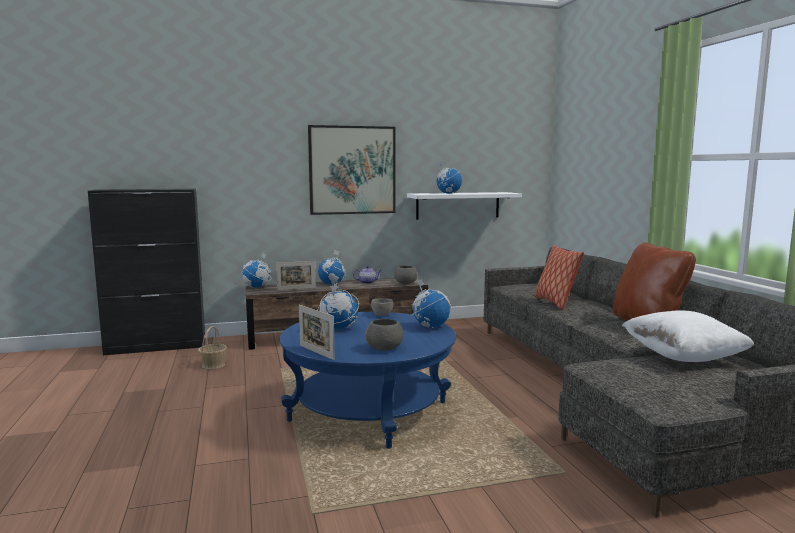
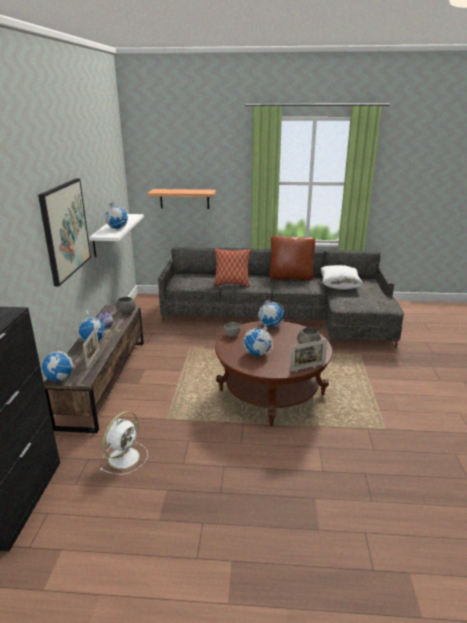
camera: 70 degrees left, 15 degrees up
basket [198,326,227,369] -> white fan [100,411,148,475]
blue coffee table [280,312,456,449] -> brown coffee table [215,321,333,426]
none -> shelf [147,189,216,209]

